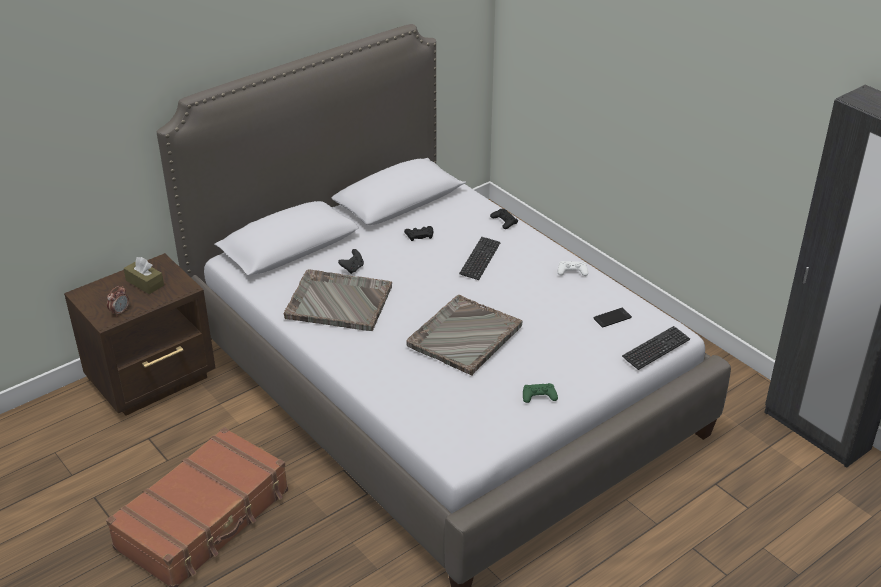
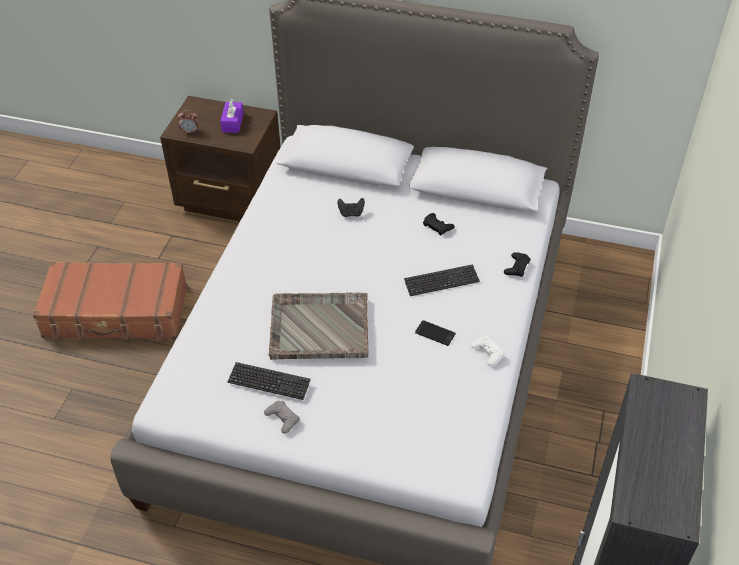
camera: 55 degrees right, 10 degrees up
brown tissue box [124,257,164,294] -> purple tissue box [220,99,244,133]
grey tray [283,269,392,331] -> none
green game controller [523,383,558,403] -> grey game controller [264,401,300,434]
phone [593,308,632,327] -> phone moved to [415,320,455,346]
keyboard [622,326,690,370] -> keyboard moved to [228,362,311,400]

